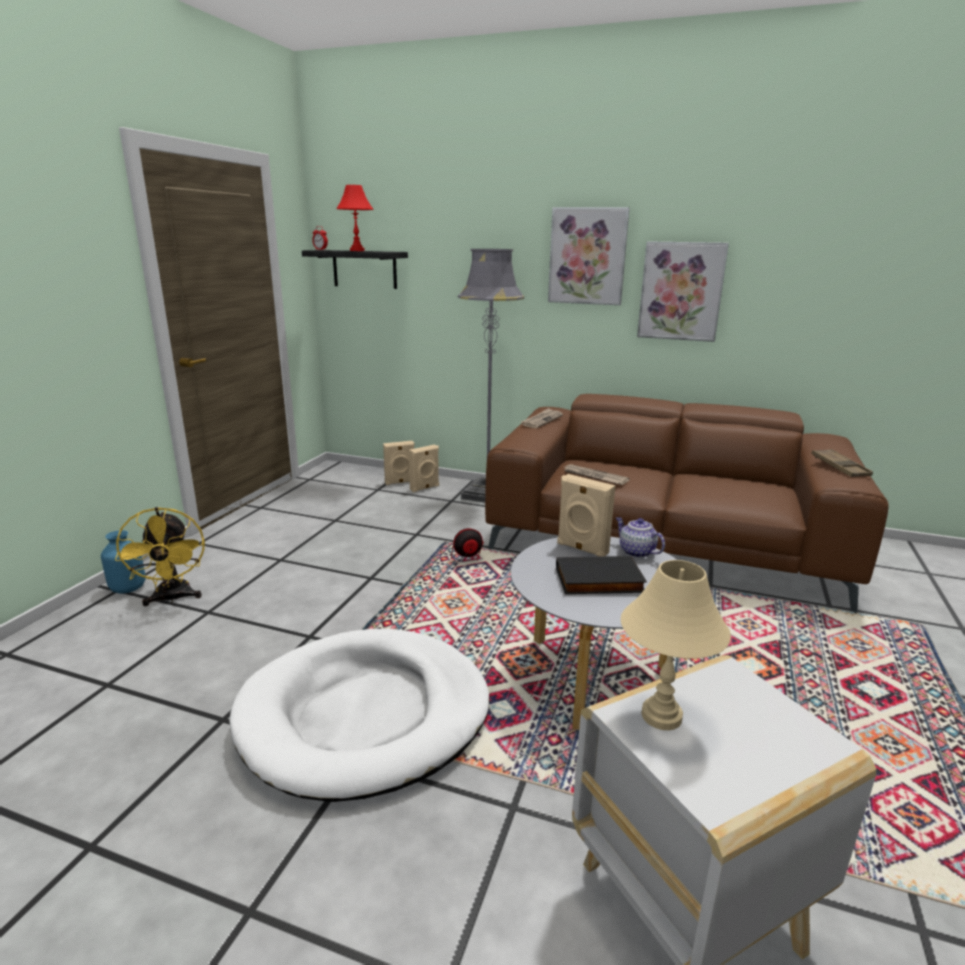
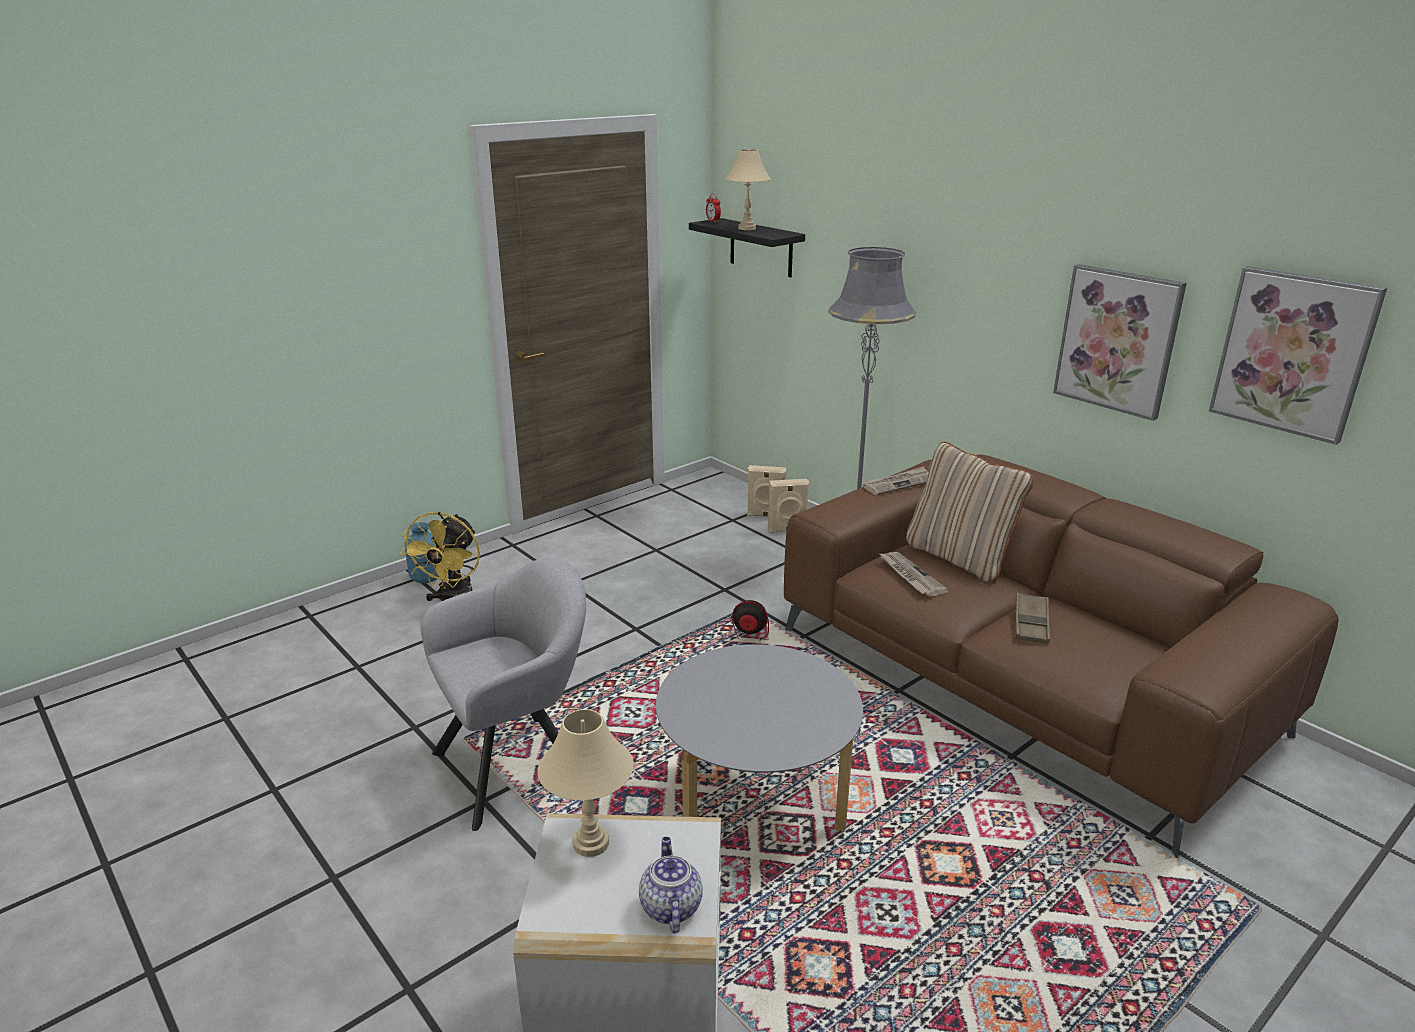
camera: 30 degrees right, 5 degrees up
white dog bed [229,629,490,802] -> grey armchair [421,558,586,831]
red table lamp [336,185,374,251] -> beige table lamp [725,149,771,230]
picture [548,207,630,305] -> picture moved to [1209,266,1387,445]
black book [556,556,647,594] -> none
beige speaker [557,474,616,557] -> none
teapot [616,517,665,558] -> teapot moved to [639,837,703,934]
brown tray [811,449,873,477] -> brown tray moved to [1015,593,1050,643]
none -> beige pillow [906,442,1034,582]

